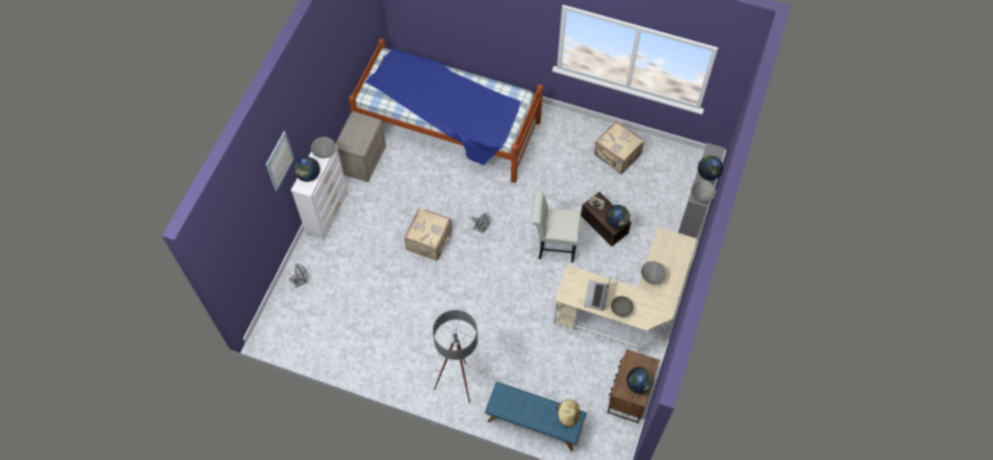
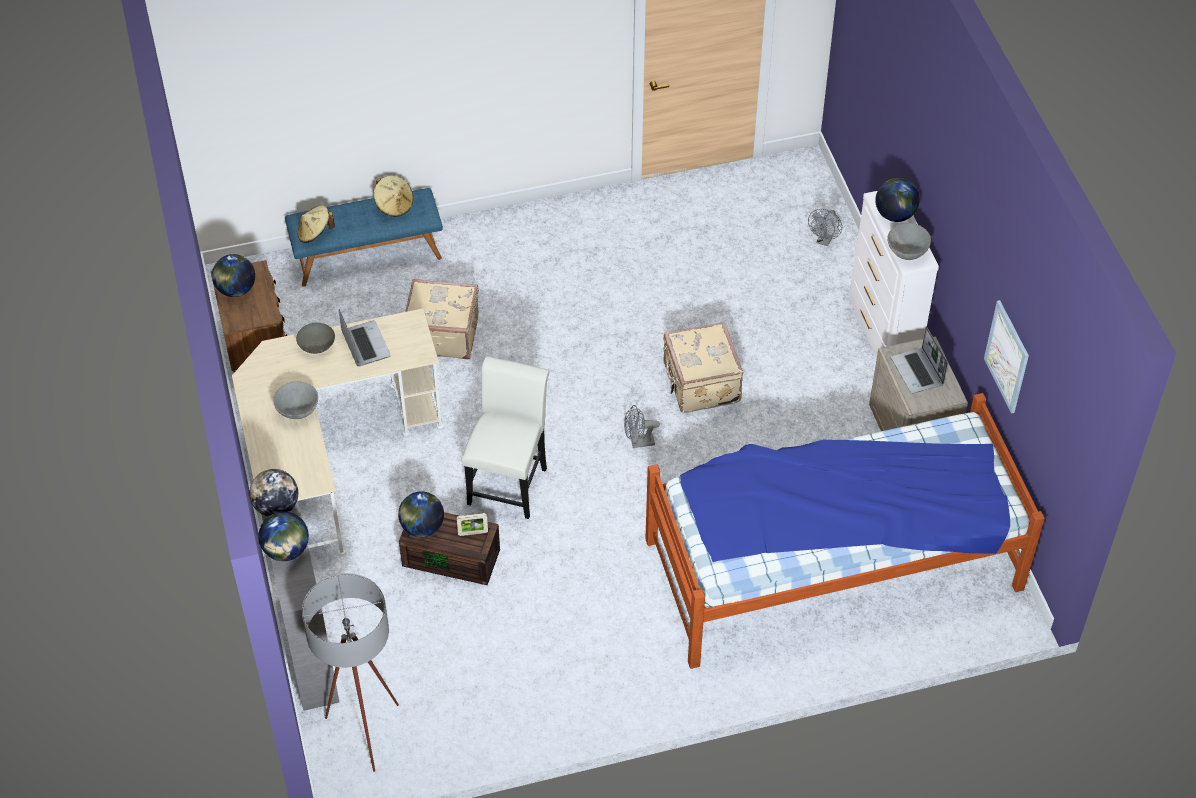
camera: 145 degrees right, 10 degrees down
picture [266,131,294,191] -> picture moved to [984,300,1029,414]
grey floor lamp [433,310,478,404] -> grey floor lamp moved to [302,573,399,772]
white chair [532,191,581,262] -> white chair turned 45 degrees counterclockwise [462,356,549,519]
beige suitcase [594,121,645,174] -> beige suitcase moved to [405,279,479,360]
grey bowl [691,180,716,203] -> globe [249,469,298,517]
none -> beige hat [373,175,413,217]
none -> laptop [891,326,948,394]

